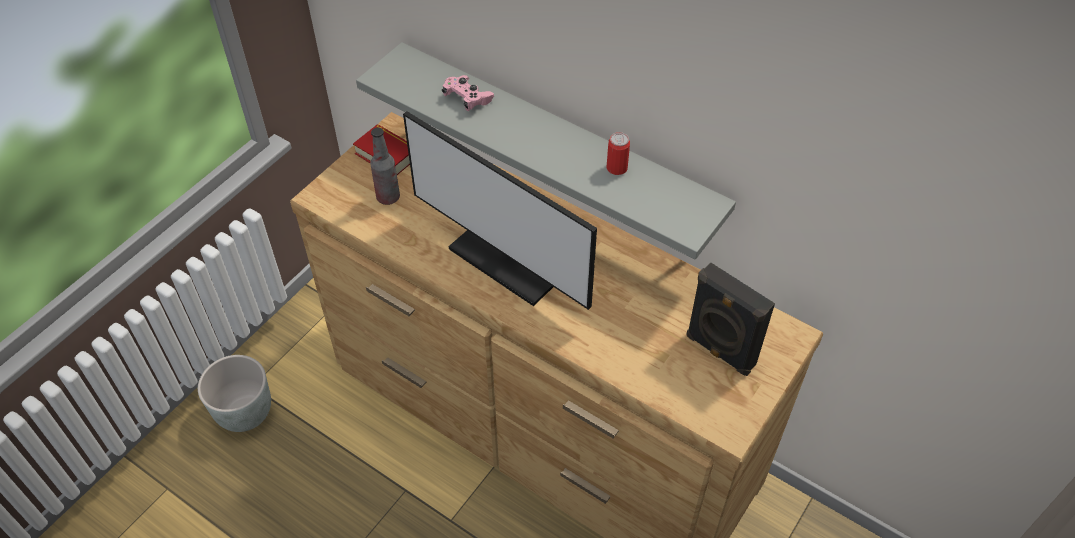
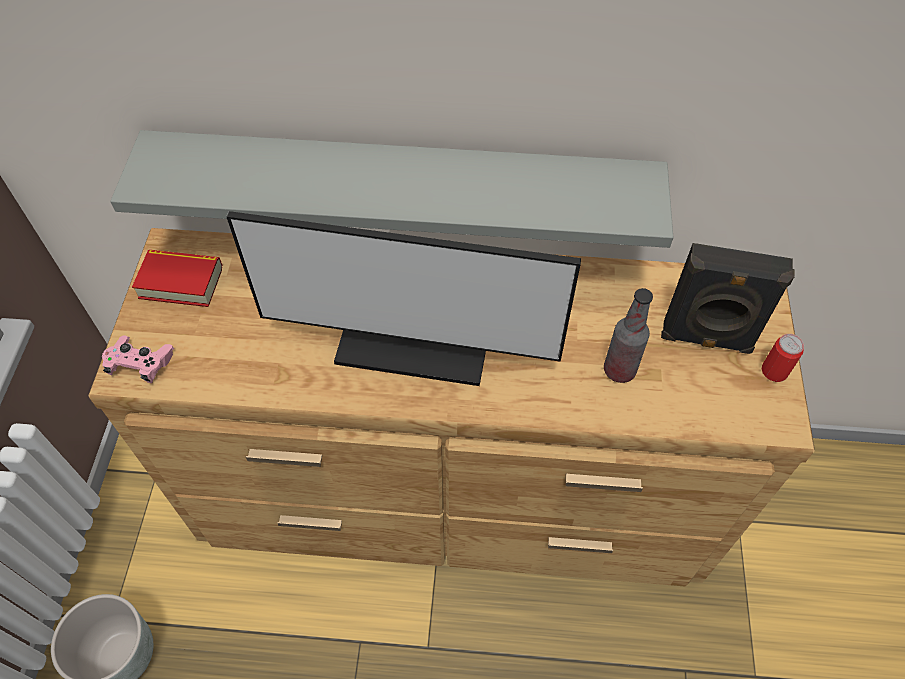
camera: 30 degrees left, 5 degrees up
bottle [370,127,400,205] -> bottle moved to [604,288,653,383]
pink game controller [442,75,494,111] -> pink game controller moved to [102,335,174,383]
can [606,132,630,175] -> can moved to [762,334,804,382]

